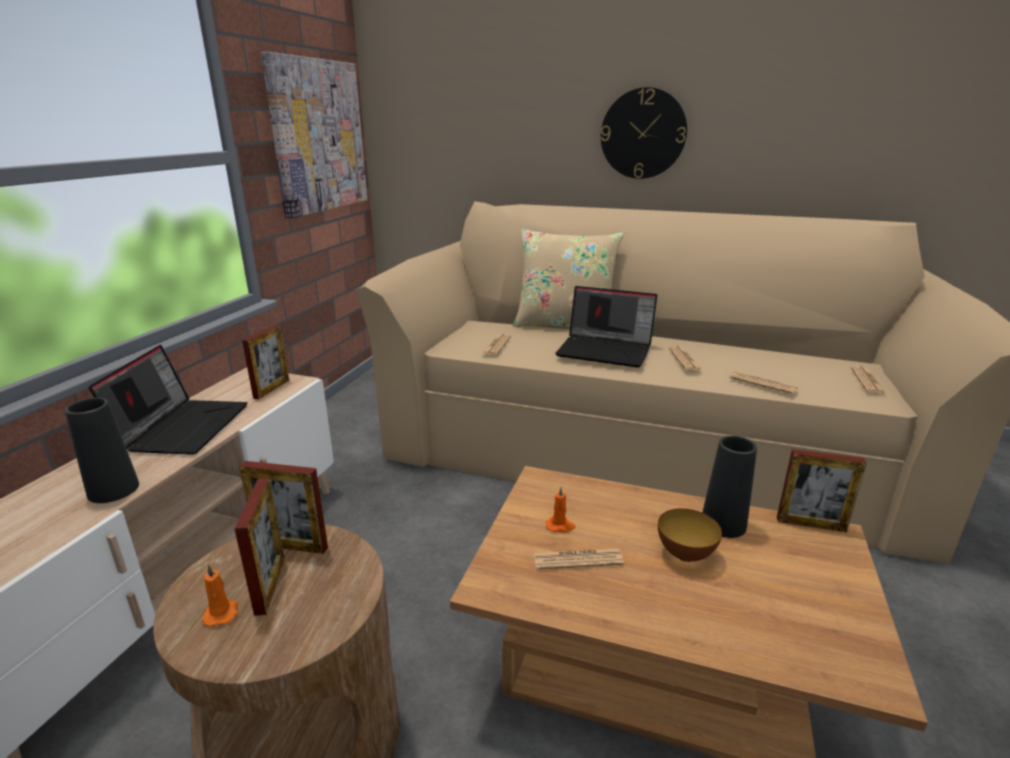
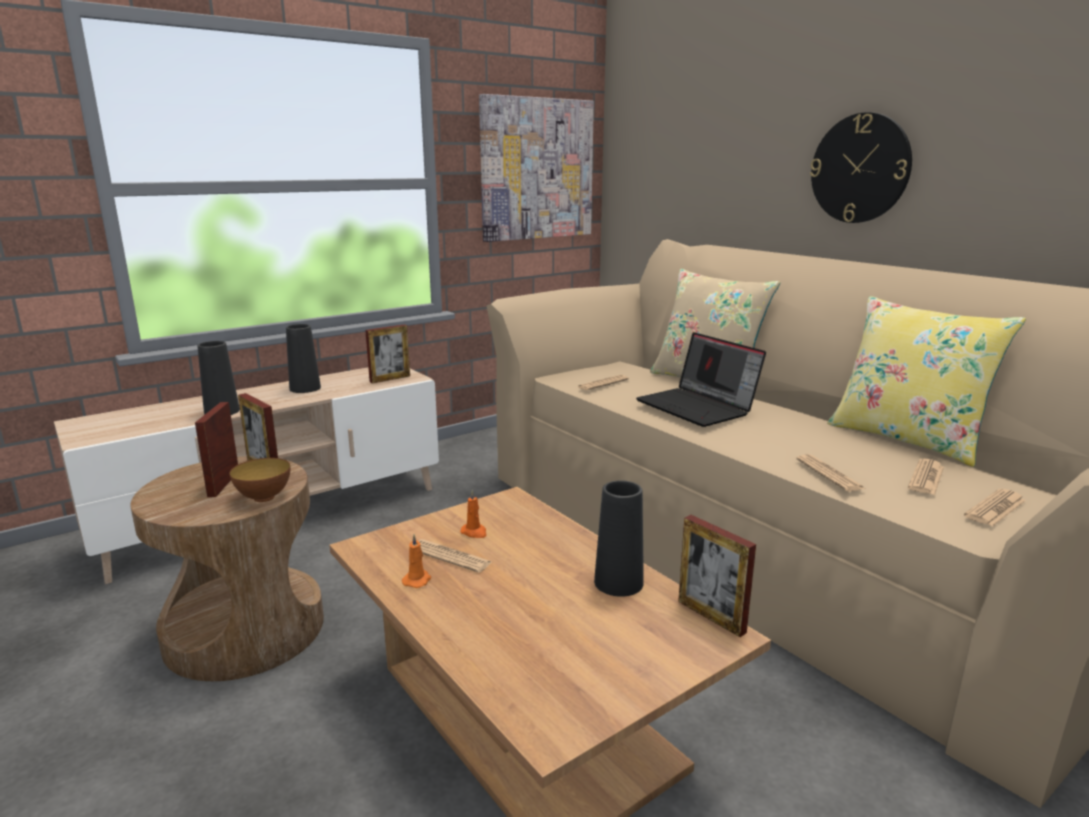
camera: 35 degrees right, 5 degrees down
laptop [89,345,248,455] -> black vase [286,324,321,393]
orange candle [202,564,238,627] -> orange candle moved to [402,534,431,588]
picture frame [234,478,285,616] -> picture frame turned 150 degrees clockwise [195,402,238,497]
bowl [658,508,722,562] -> bowl moved to [229,458,290,502]
newspaper [669,346,702,371] -> newspaper moved to [908,459,944,495]
none -> yellow pillow [827,296,1026,467]

